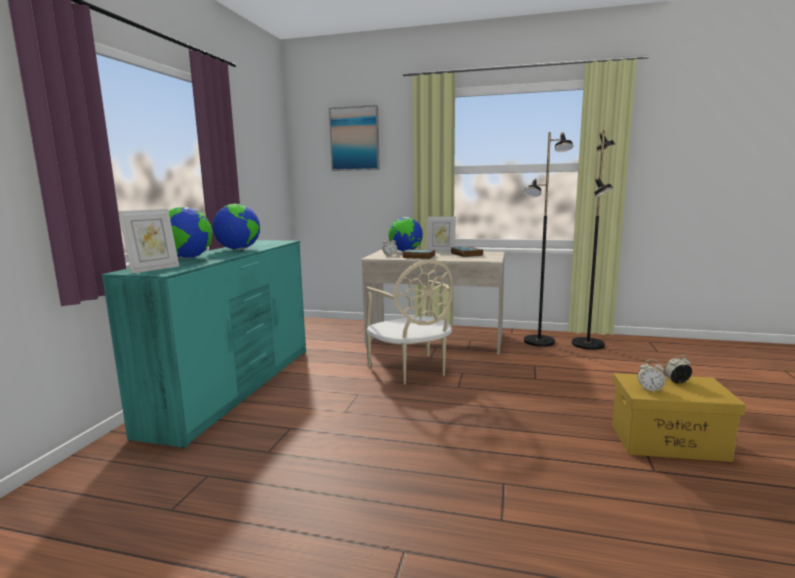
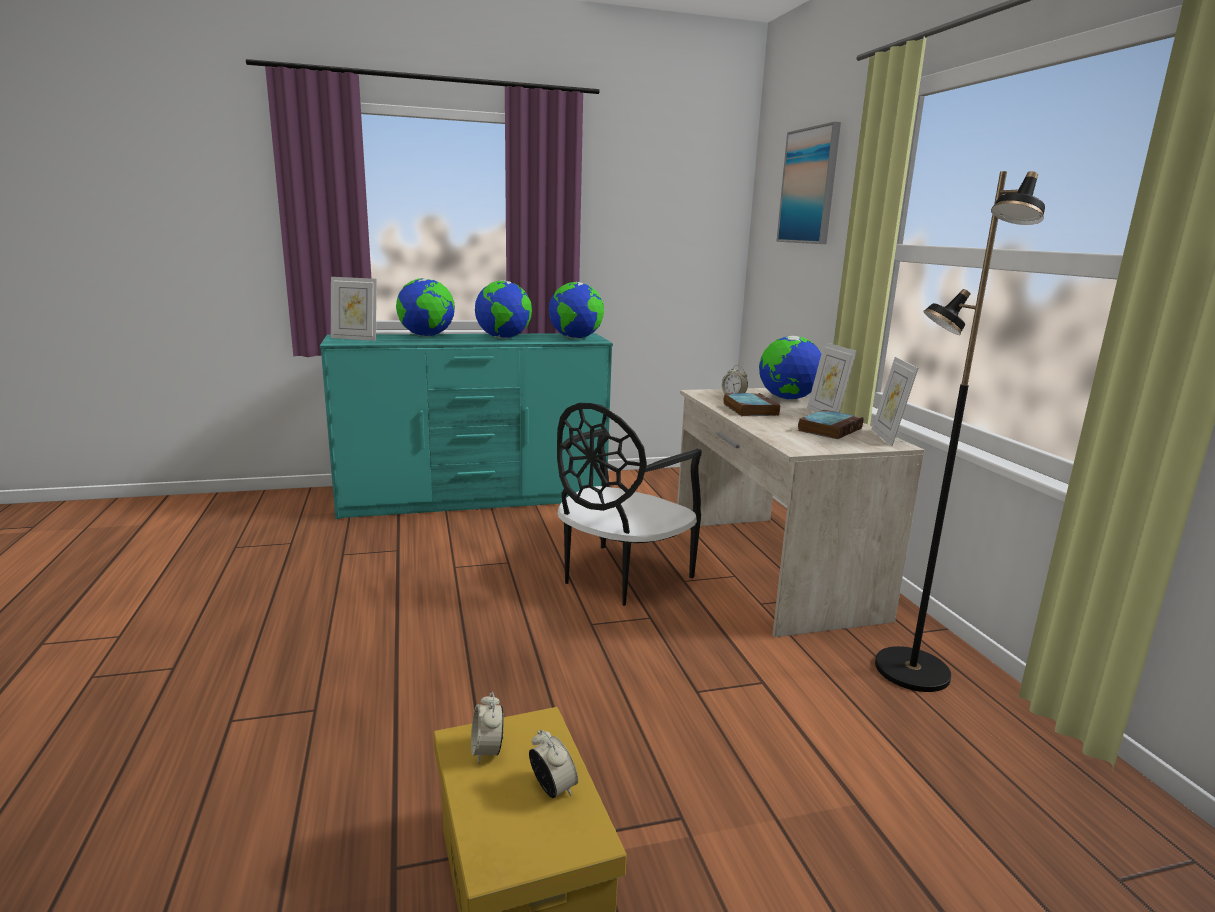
camera: 60 degrees right, 5 degrees up
beige chair [365,259,453,384] -> black chair [557,403,702,606]
black floor lamp [572,130,615,350] -> none
none -> globe [549,282,604,339]
none -> picture frame [872,357,918,446]

